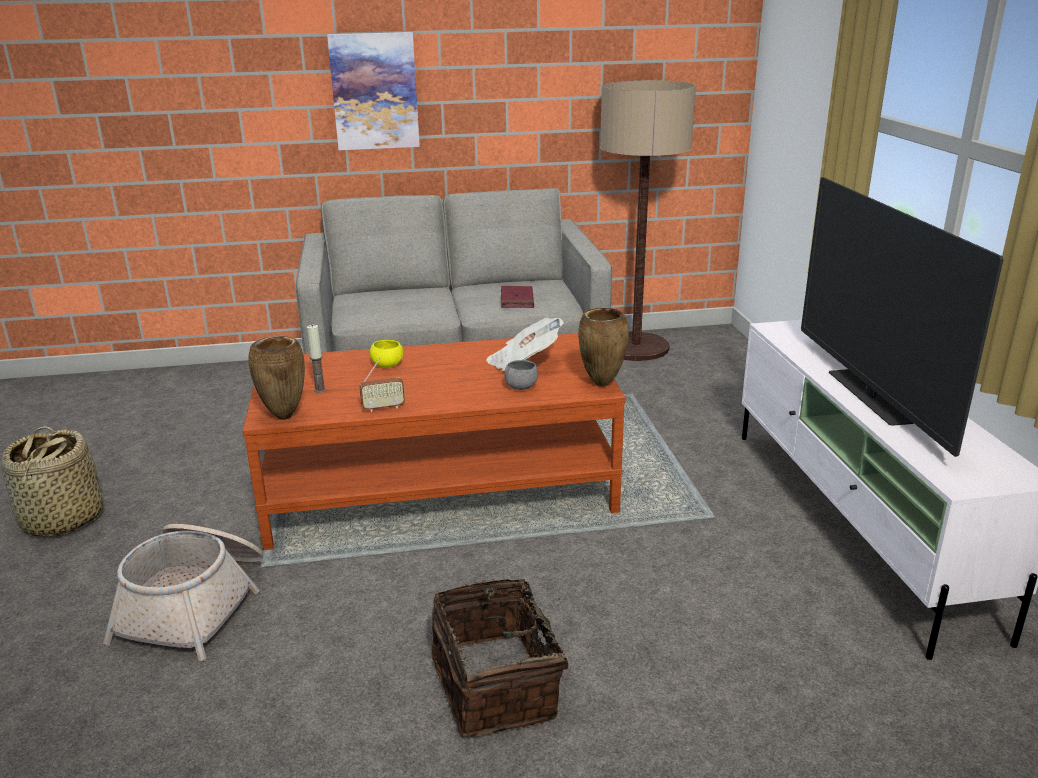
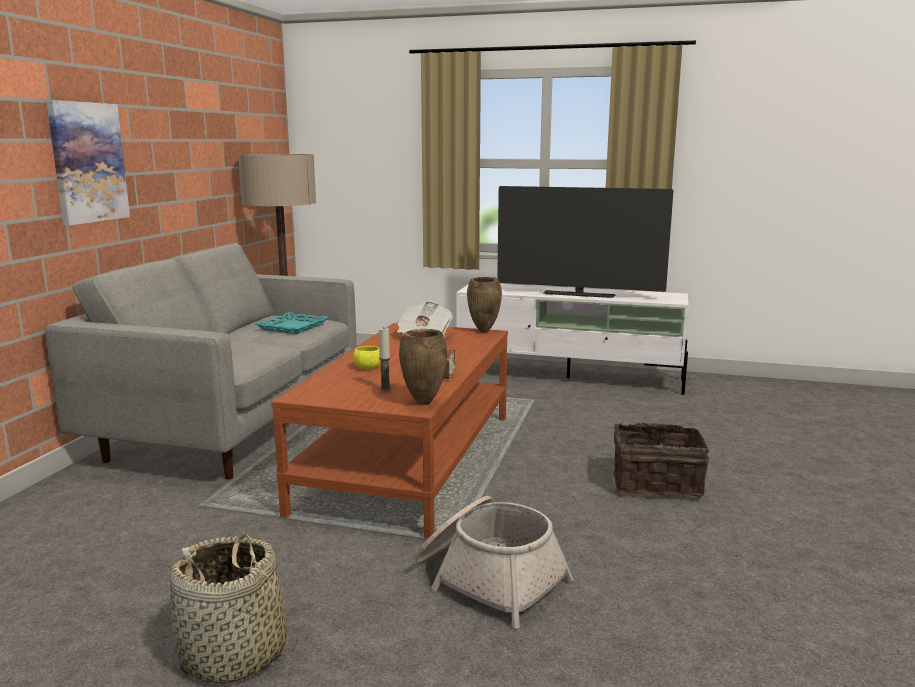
camera: 65 degrees left, 10 degrees down
red book [501,286,534,308] -> turquoise tray [256,312,329,334]
grey bowl [504,360,538,390] -> none

